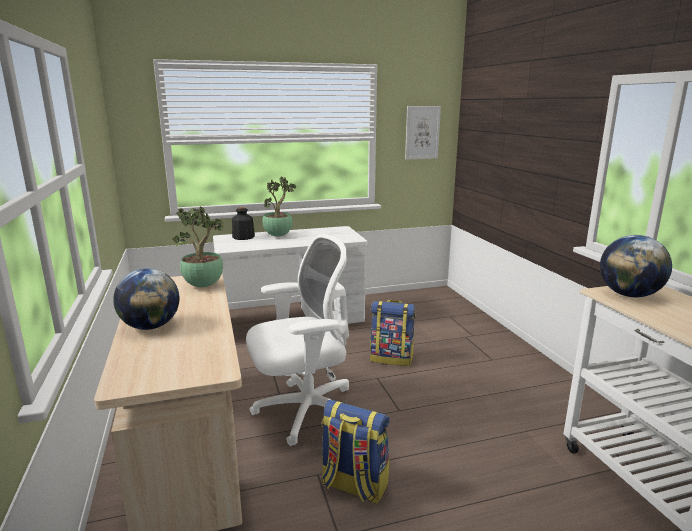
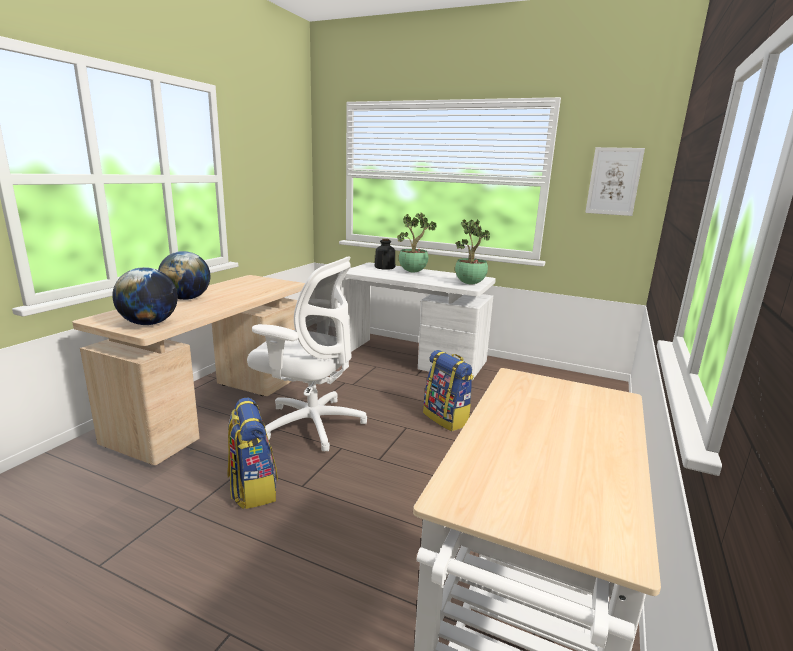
camera: 40 degrees right, 0 degrees up
potted plant [172,206,223,287] -> potted plant moved to [455,219,490,284]
globe [600,235,672,297] -> globe moved to [112,267,178,325]

